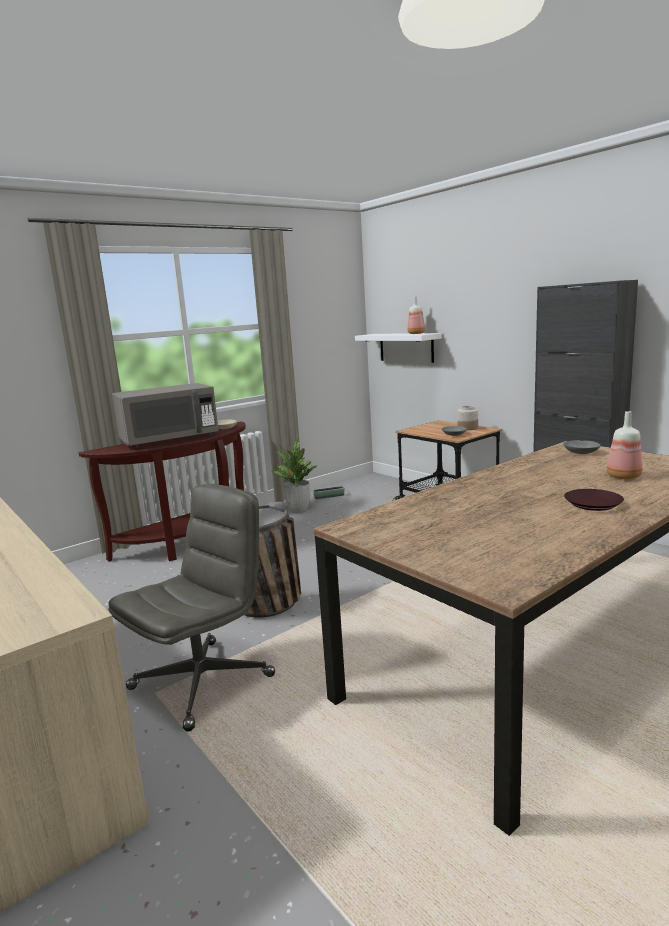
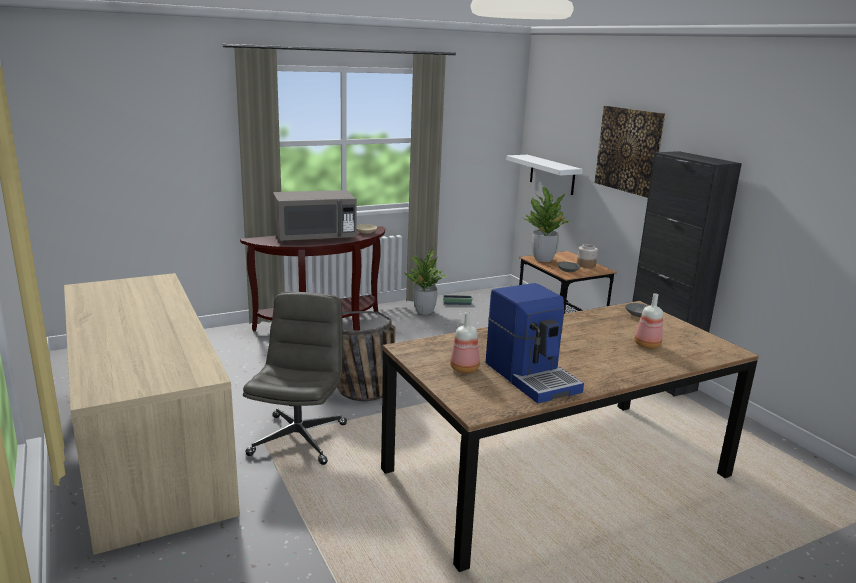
camera: 10 degrees right, 5 degrees up
grey office chair [109,484,275,732] -> grey office chair turned 45 degrees counterclockwise [243,291,347,465]
bottle [408,296,425,334] -> bottle moved to [450,312,480,373]
brown plate [564,489,624,511] -> none
none -> coffee machine [486,283,584,403]
none -> potted plant [523,187,572,262]
none -> picture [594,106,665,198]

